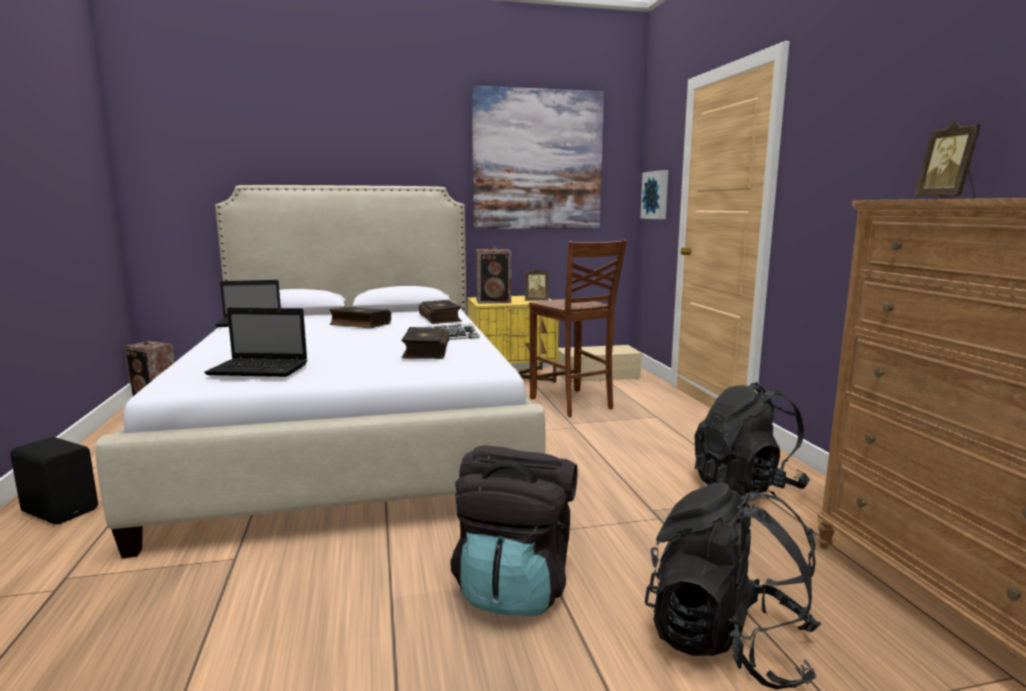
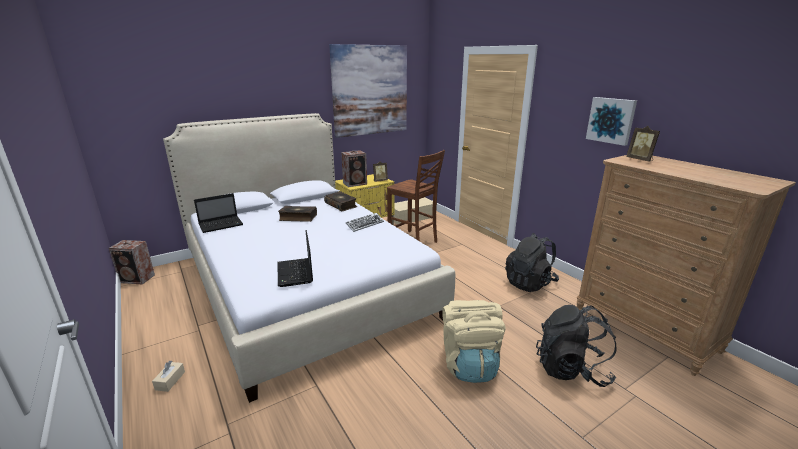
camera: 20 degrees left, 10 degrees up
black speaker [10,437,98,525] -> beige tissue box [152,361,185,392]
laptop [204,308,308,377] -> laptop turned 90 degrees clockwise [278,230,313,287]
book [401,327,449,359] -> none
black backpack [450,445,577,616] -> beige backpack [442,300,506,383]
picture [641,170,668,219] -> picture moved to [586,97,637,146]

